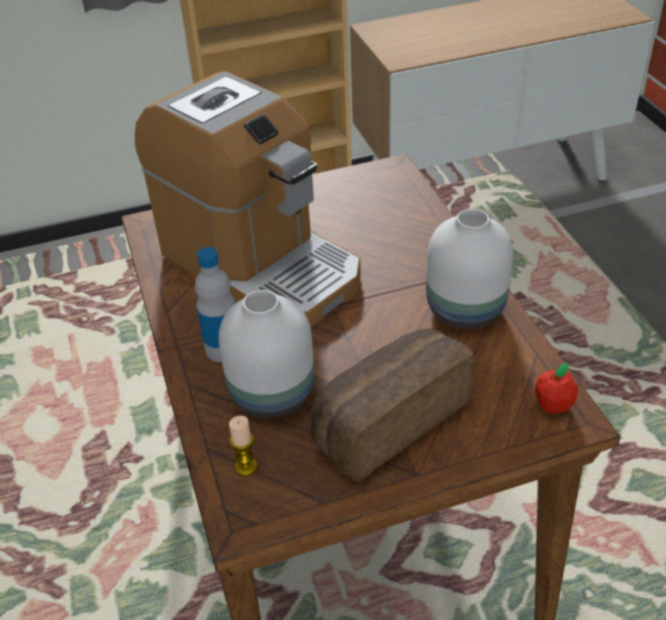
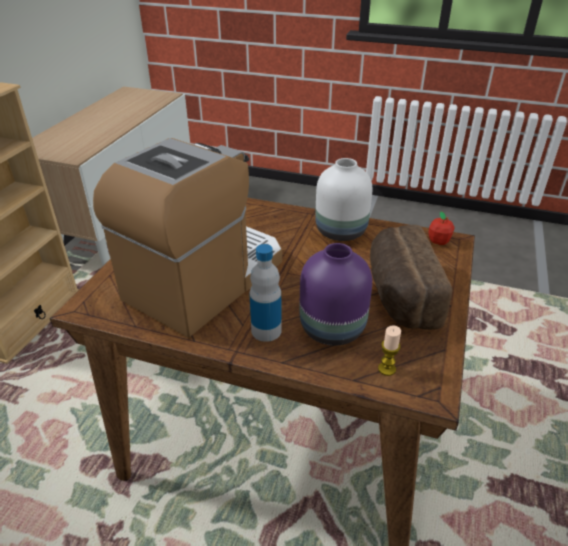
camera: 55 degrees left, 5 degrees down
coffee machine [135,71,361,328] -> coffee machine turned 45 degrees counterclockwise [93,138,282,337]
white vase [219,290,314,418] -> purple vase [300,243,372,346]

